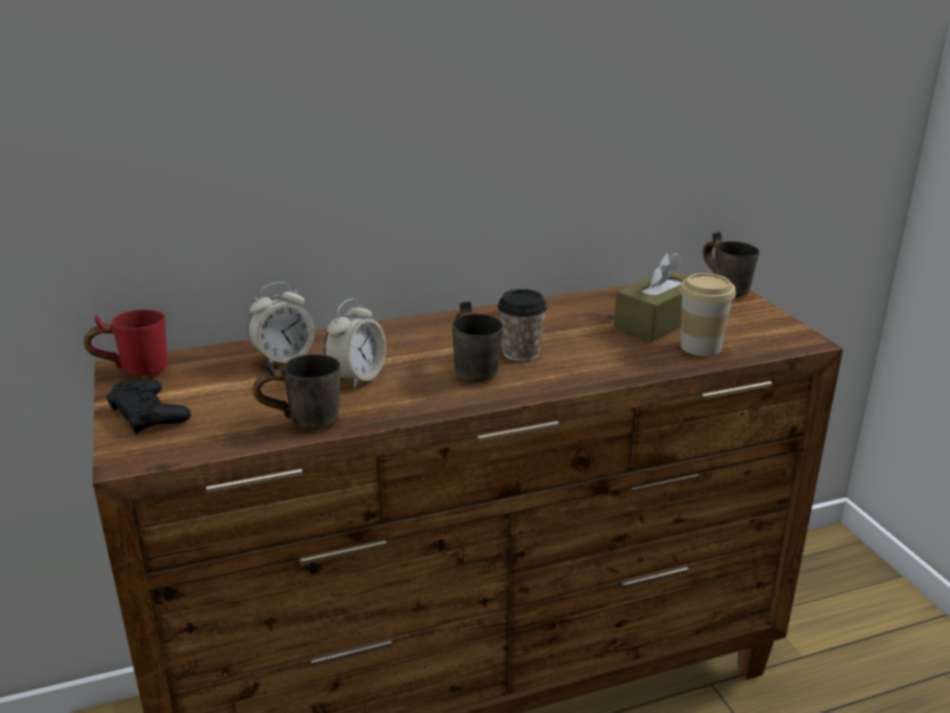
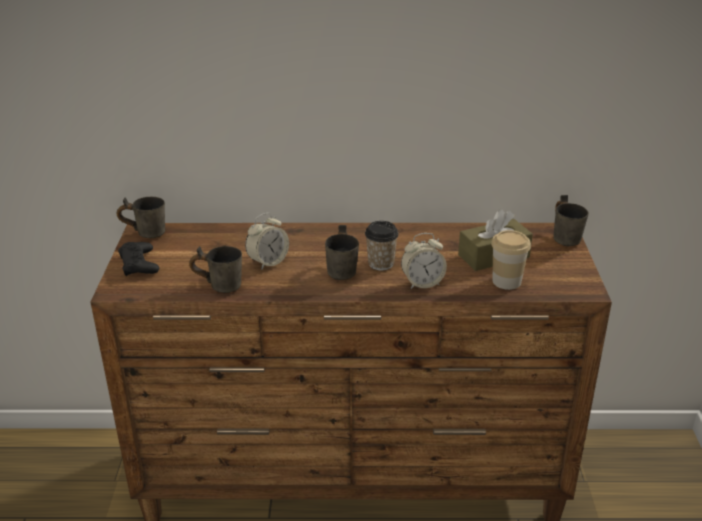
camera: 20 degrees right, 5 degrees up
red mug [84,309,167,377] -> grey mug [117,197,165,238]
alarm clock [248,282,315,364] -> alarm clock moved to [401,233,447,289]

